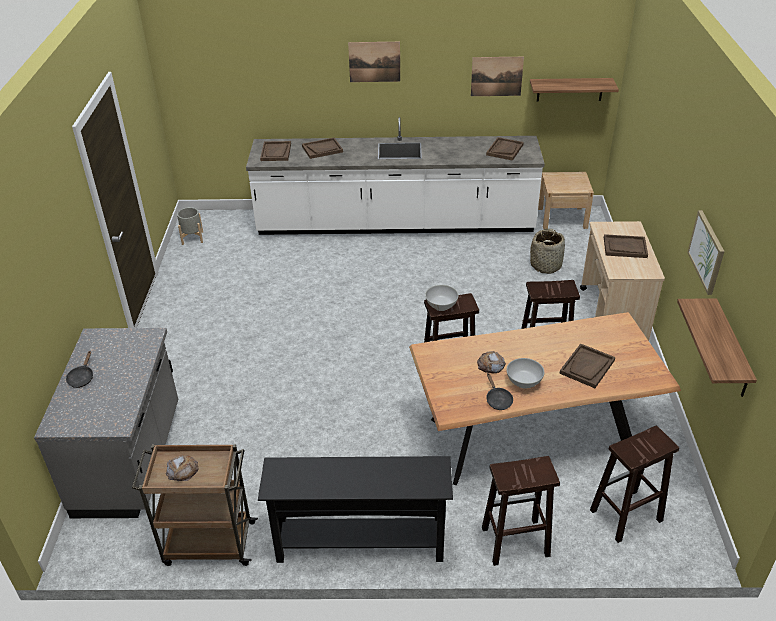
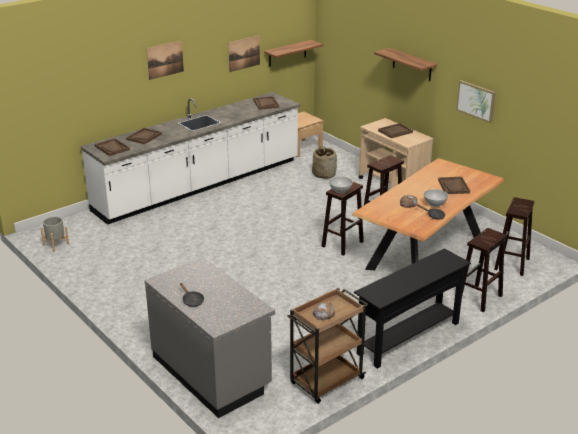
camera: 40 degrees left, 10 degrees down
shelf [677,298,757,397] -> shelf moved to [374,48,437,81]

